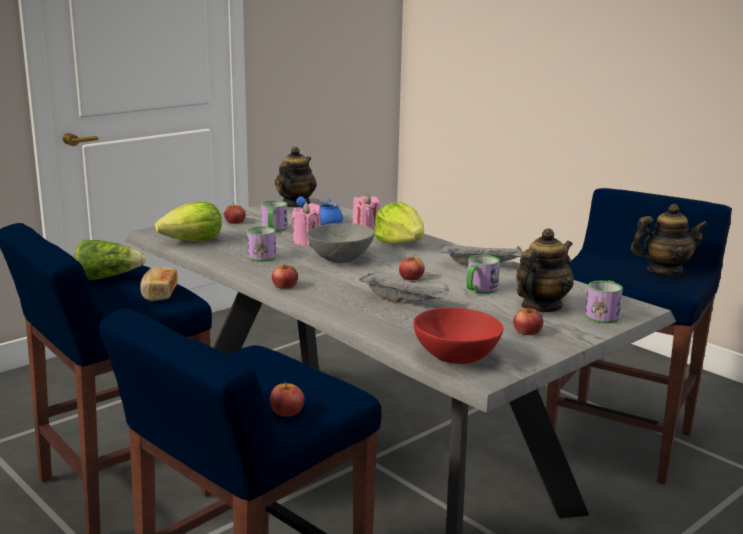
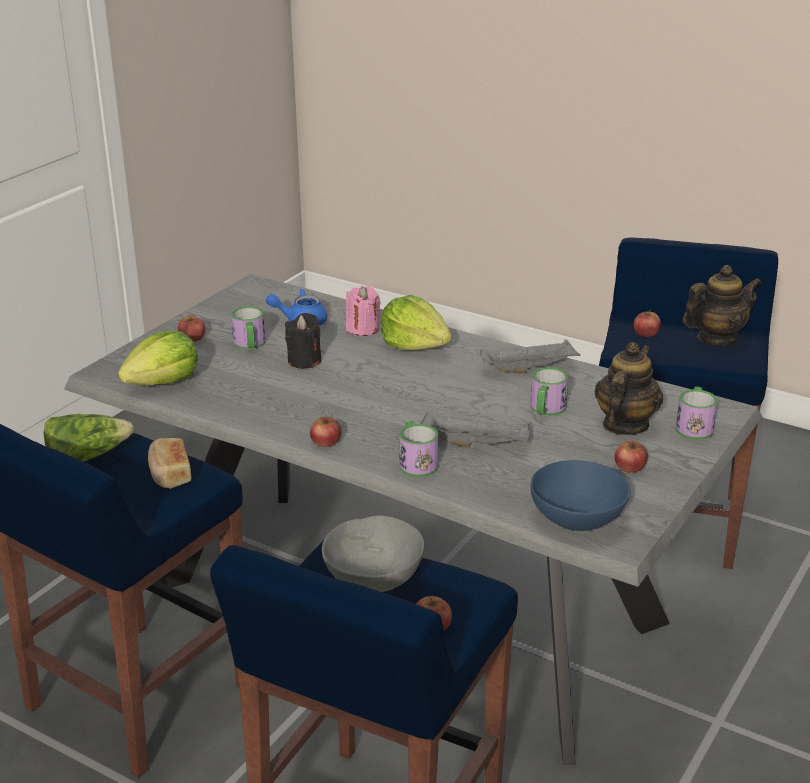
camera: 15 degrees left, 10 degrees up
mug [247,226,276,262] -> mug moved to [399,421,438,477]
teapot [275,147,317,207] -> none
pink candle [291,203,321,246] -> black candle [285,313,322,368]
grey bowl [307,223,375,263] -> grey bowl moved to [322,515,425,592]
apple [399,255,425,280] -> apple moved to [634,310,661,337]
red bowl [414,308,504,364] -> blue bowl [531,460,630,531]

